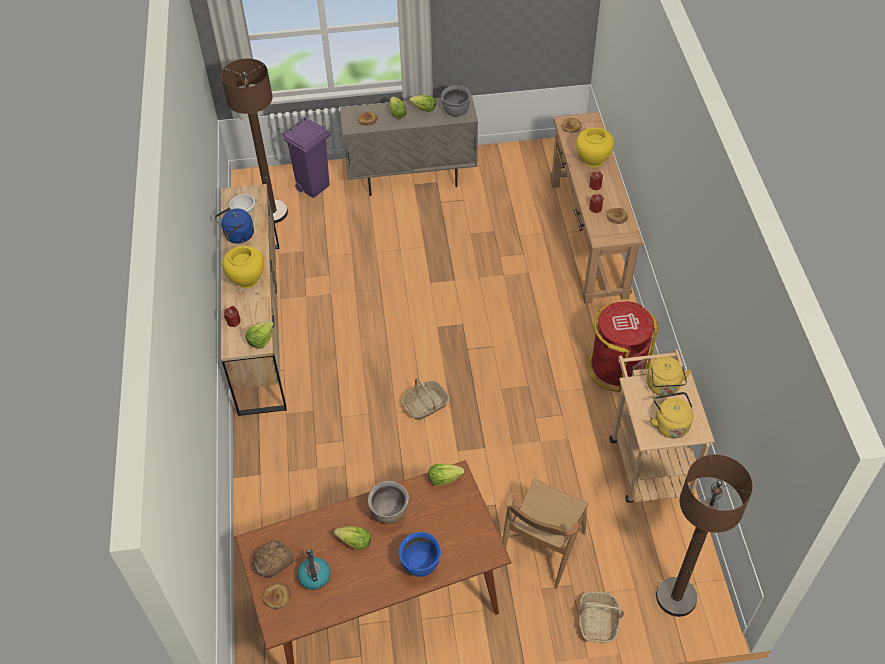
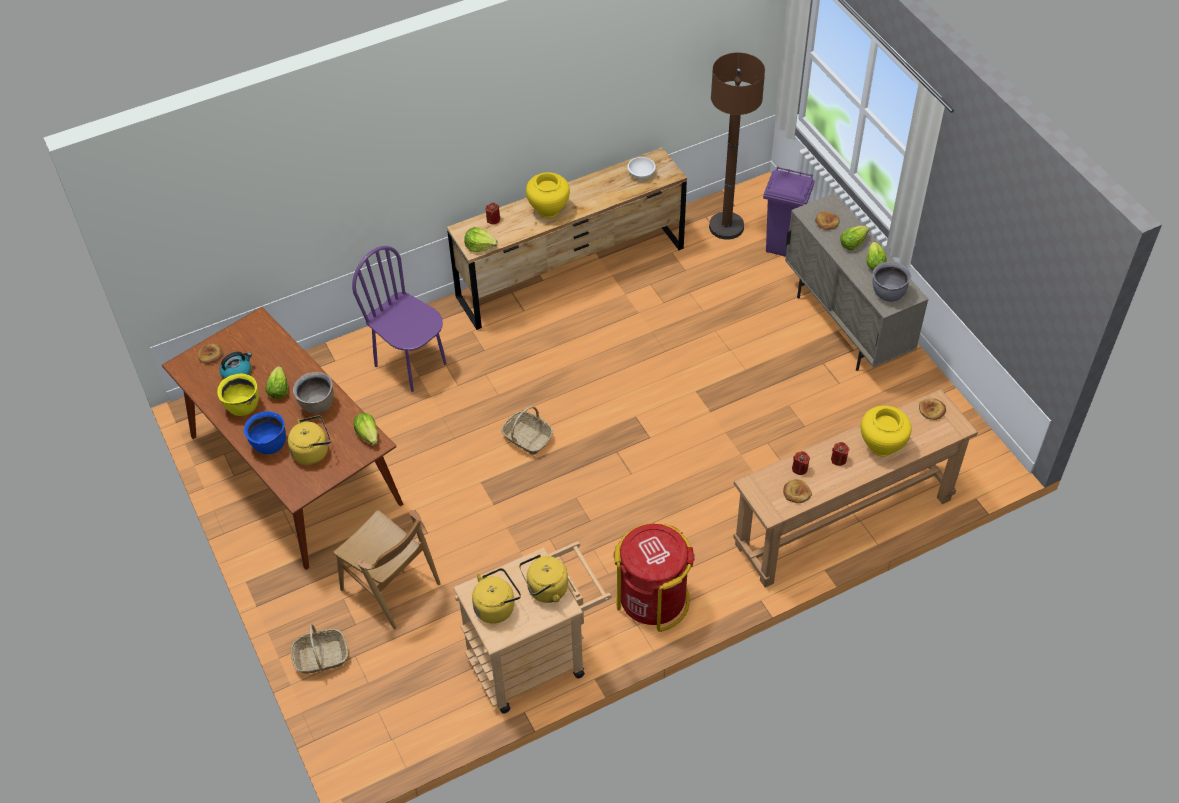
camera: 70 degrees right, 0 degrees up
blue kettle [215,208,254,244] -> none
bread [252,540,294,578] -> none
brown chair [502,478,588,589] -> brown chair turned 150 degrees counterclockwise [333,510,441,629]
brown floor lamp [656,454,753,617] -> none
none -> yellow cooking pot [217,373,259,416]
none -> yellow kettle [288,415,331,465]
none -> purple chair [352,246,447,392]

